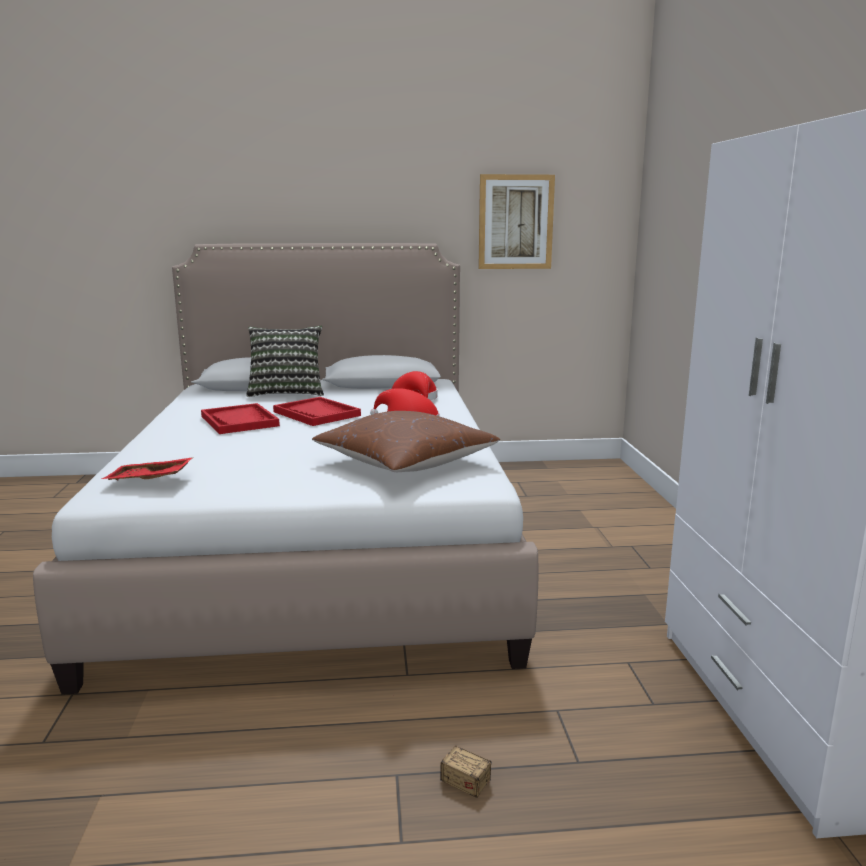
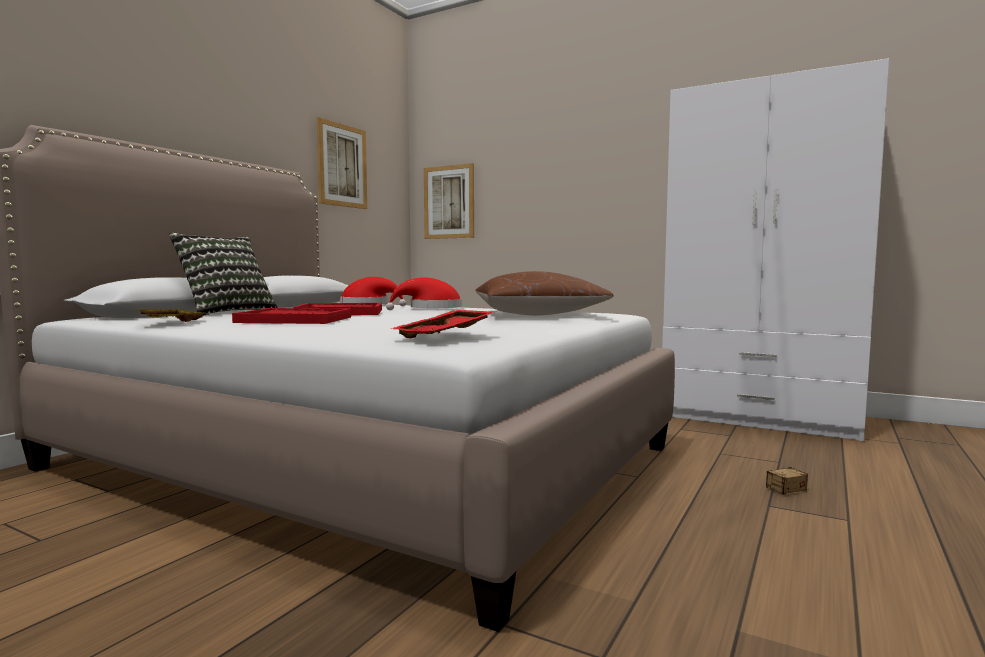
camera: 55 degrees left, 10 degrees down
none -> yellow tray [135,309,209,322]
none -> picture [424,163,474,239]

